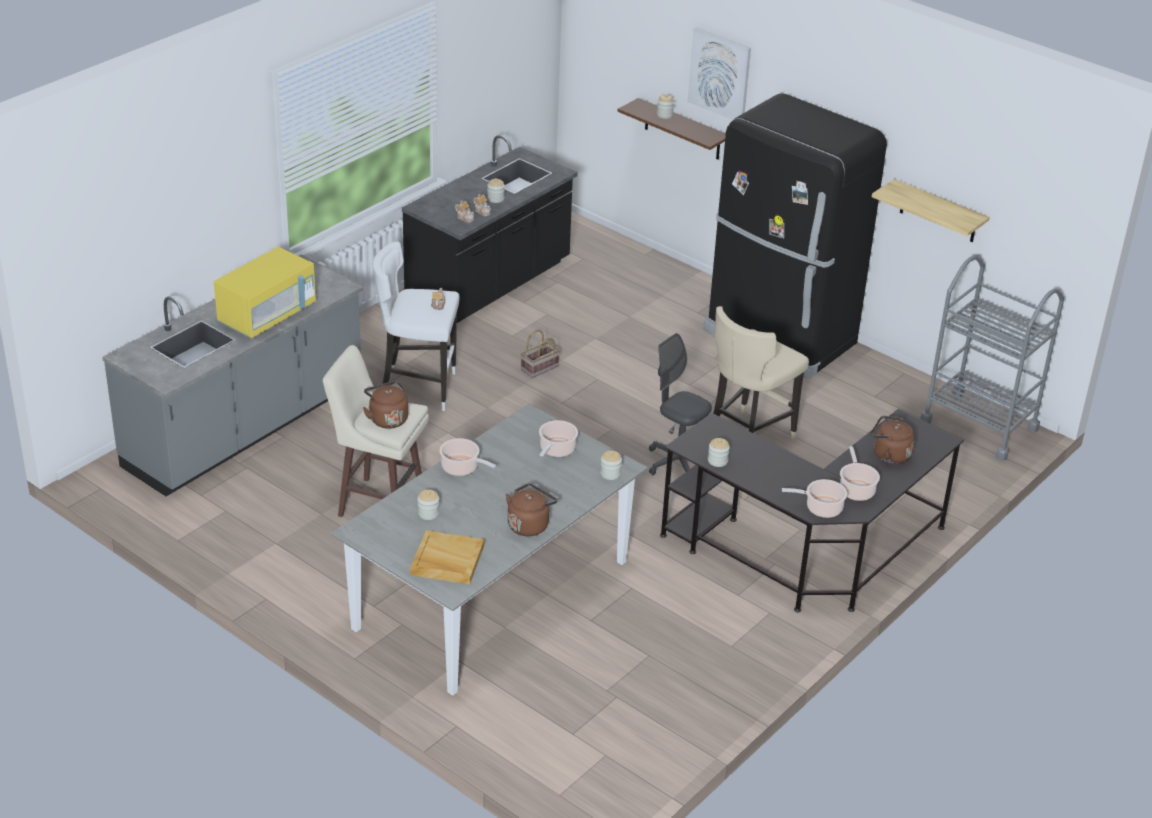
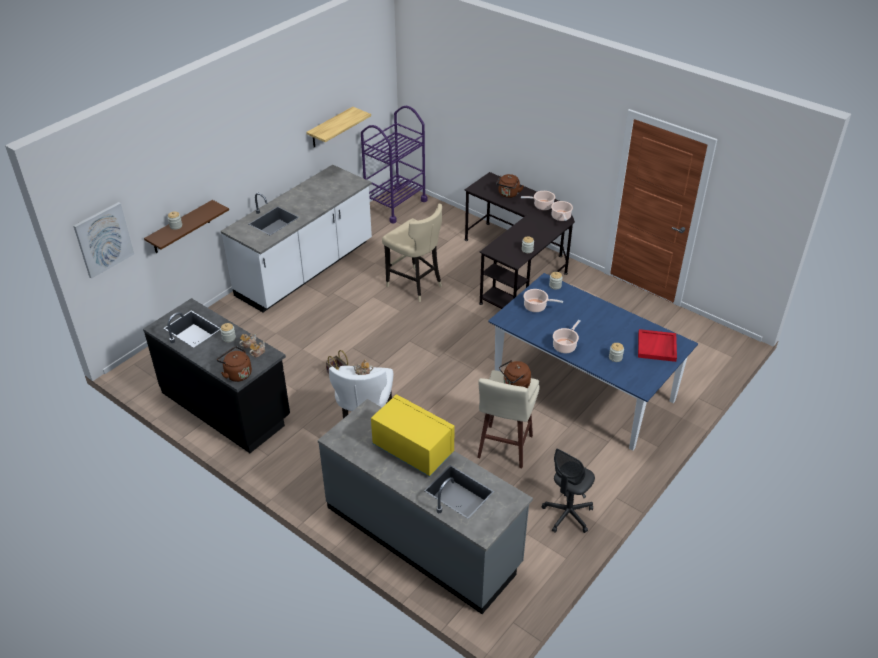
camera: 90 degrees left, 5 degrees up
grey dining table [331,404,647,696] -> blue dining table [488,273,698,451]
beige tray [410,530,484,585] -> red tray [638,329,677,362]
brown kettle [506,483,557,536] -> brown kettle moved to [217,346,252,382]
grey office chair [649,333,712,475] -> grey office chair moved to [541,449,595,533]
picture [688,27,751,120] -> picture moved to [74,202,134,279]
black fridge [703,93,887,379] -> white counter [221,165,372,312]
grey cart [920,256,1064,461] -> purple cart [361,106,428,224]

